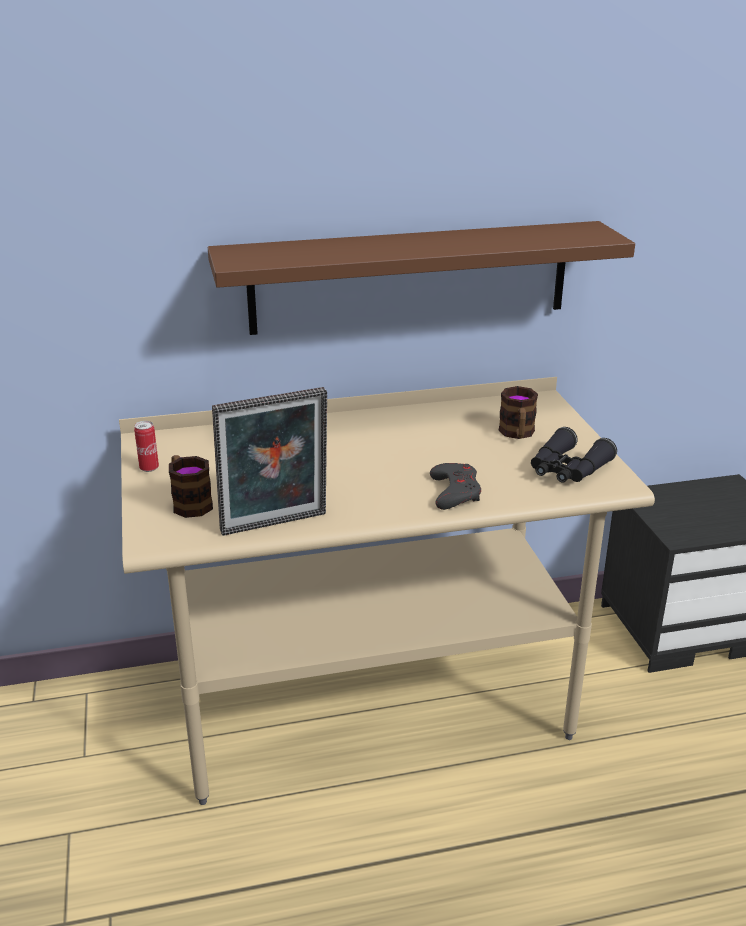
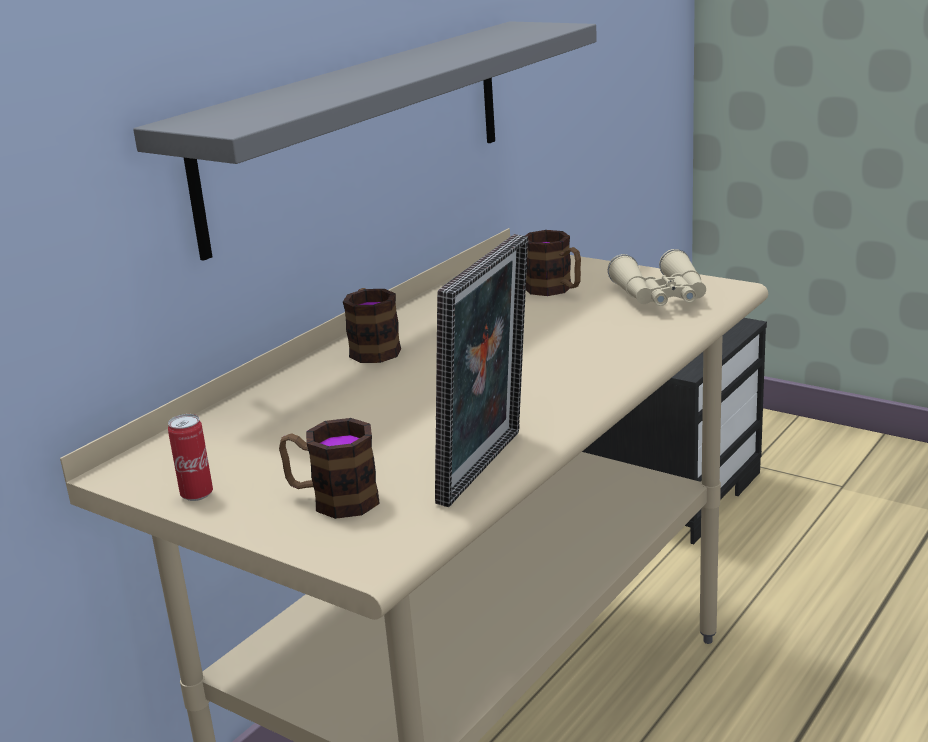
camera: 40 degrees left, 5 degrees down
brown shelf [208,221,635,335] -> grey shelf [133,21,597,261]
grey game controller [430,463,481,510] -> none
black binoculars [531,427,617,483] -> beige binoculars [608,249,706,306]
none -> mug [343,288,401,363]

